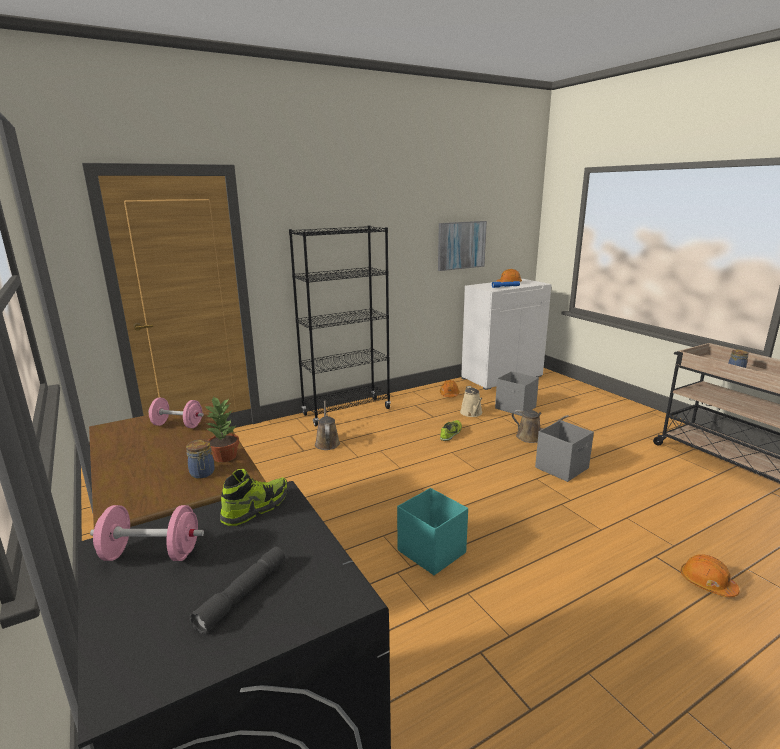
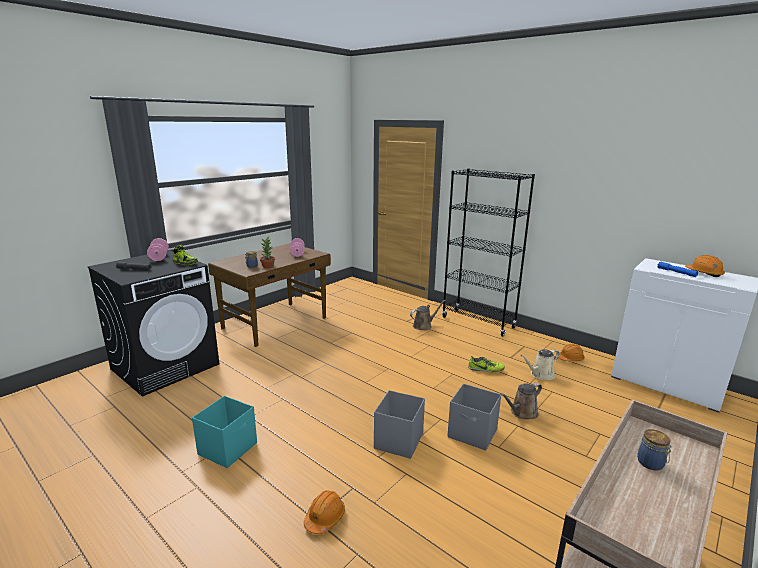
camera: 70 degrees right, 0 degrees up
turquoise storage box [397,488,468,575] -> turquoise storage box moved to [192,396,257,468]
picture [438,221,487,271] -> none
grey storage box [495,371,539,416] -> grey storage box moved to [374,390,425,459]
brown watering can [512,410,569,443] -> brown watering can turned 45 degrees clockwise [501,383,542,419]

